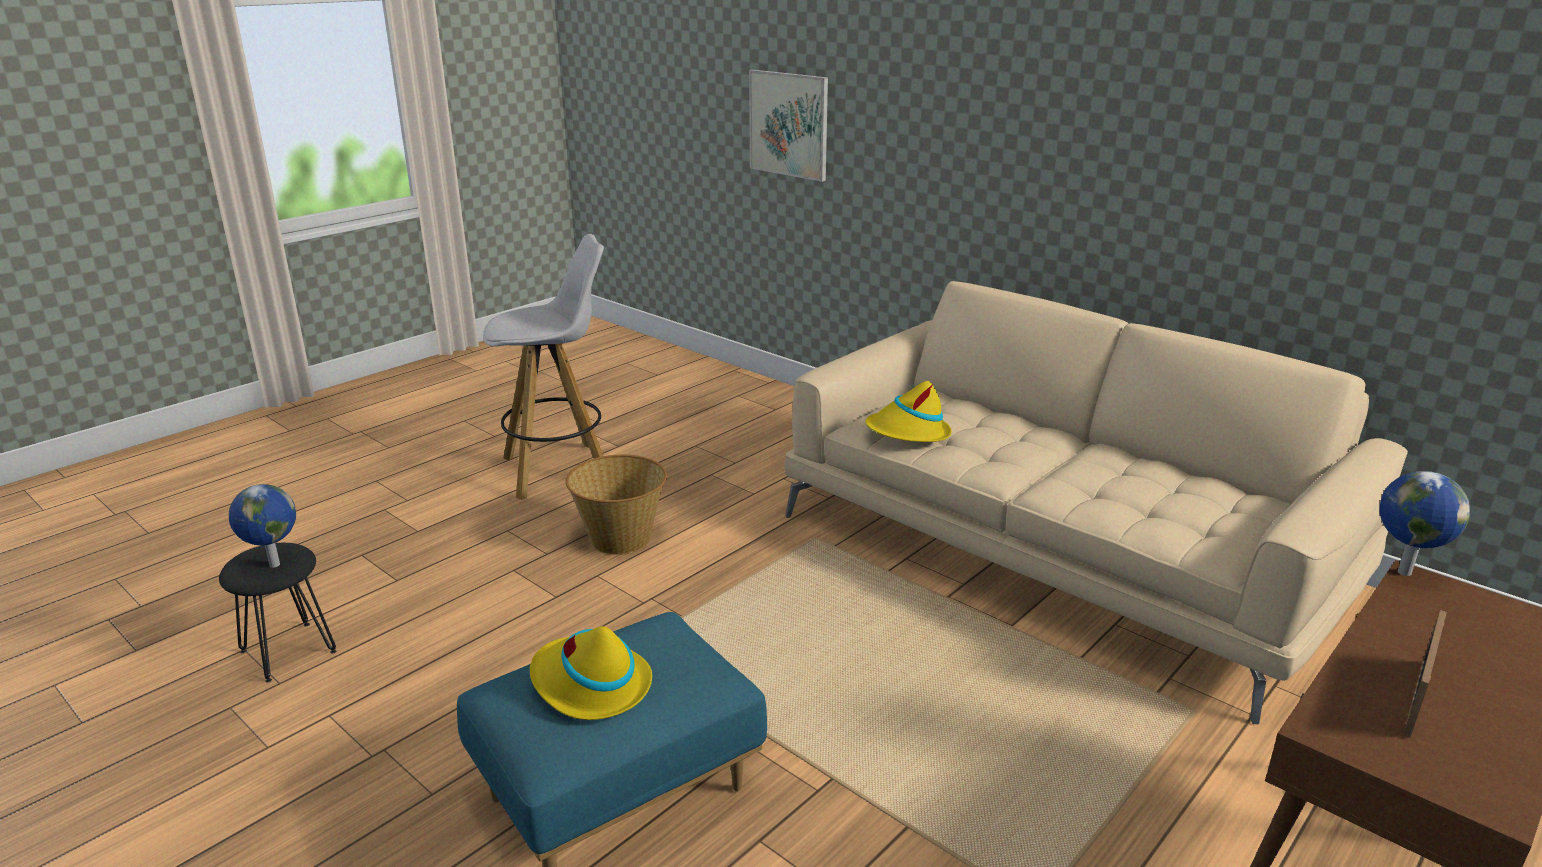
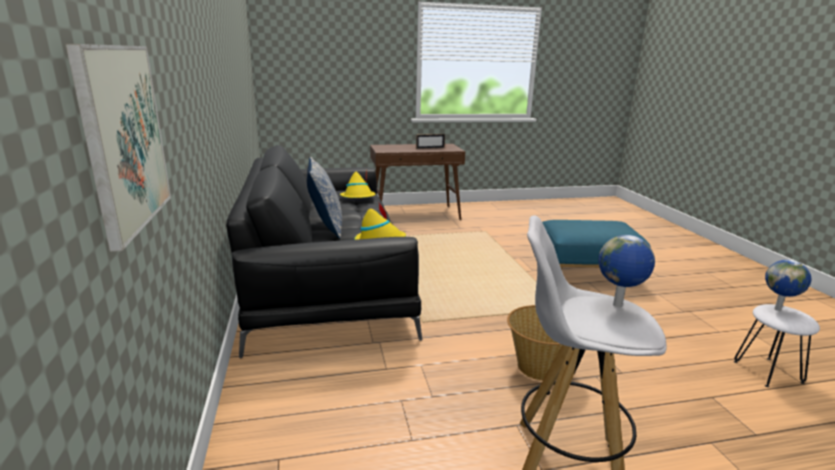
camera: 145 degrees left, 5 degrees down
black stool [219,543,337,683] -> white stool [734,304,820,387]
yellow hat [530,626,652,720] -> yellow hat moved to [340,168,375,198]
beige sofa [784,281,1408,724] -> black sofa [226,145,422,359]
globe [1380,471,1470,576] -> globe moved to [598,235,655,307]
none -> pillow [307,157,342,239]

